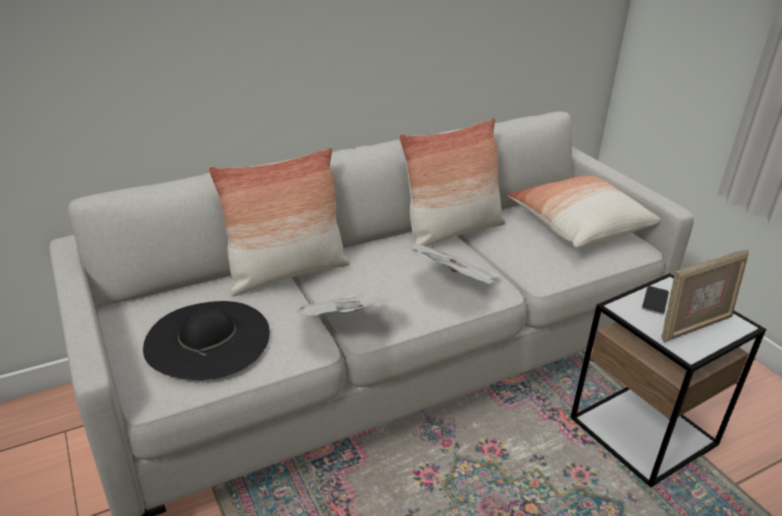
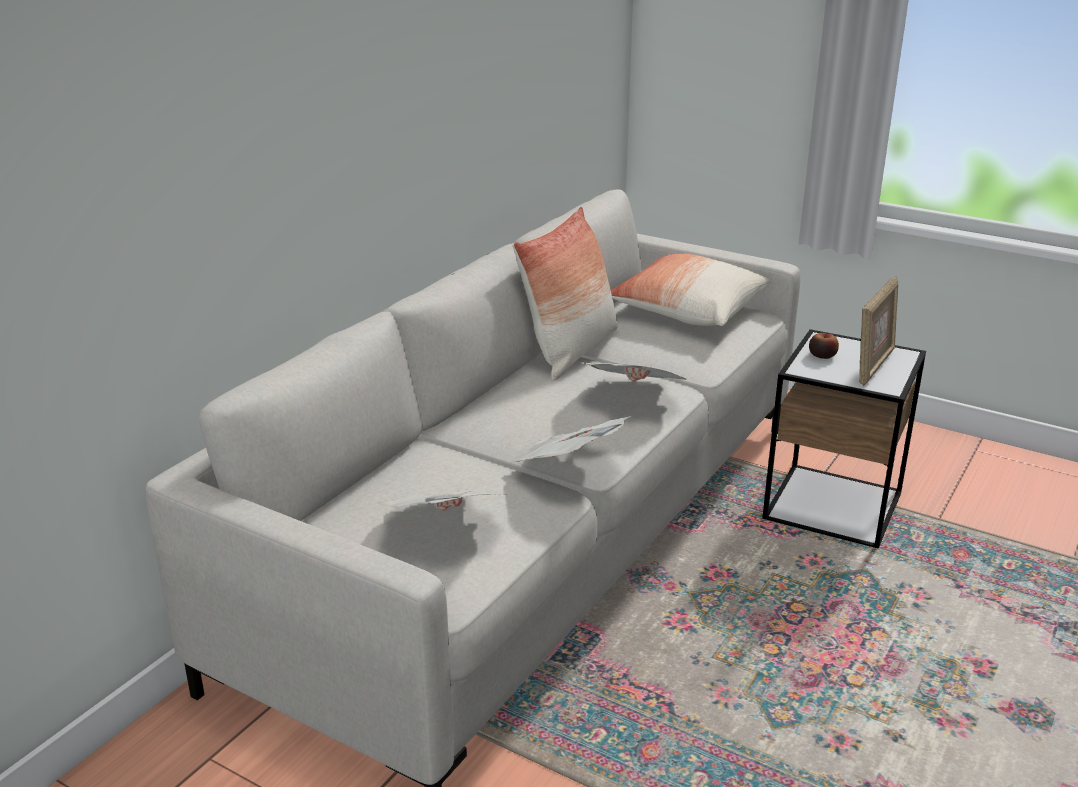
camera: 30 degrees left, 5 degrees down
black hat [143,301,270,380] -> newspaper [378,489,507,511]
pillow [208,148,350,296] -> none
phone [642,286,669,315] -> apple [809,333,839,359]

